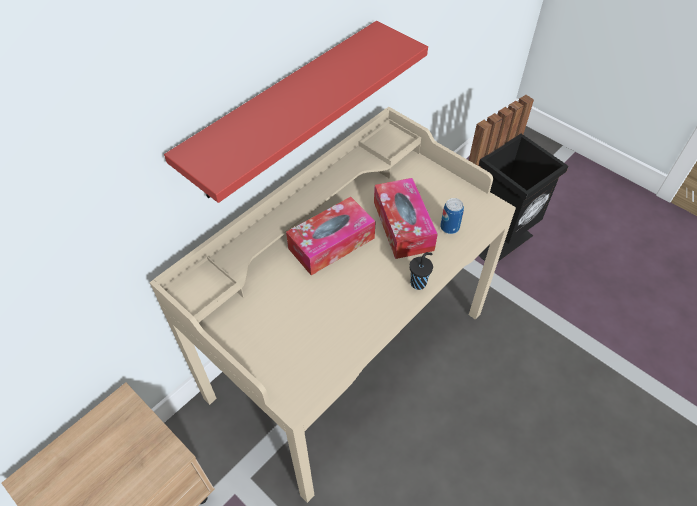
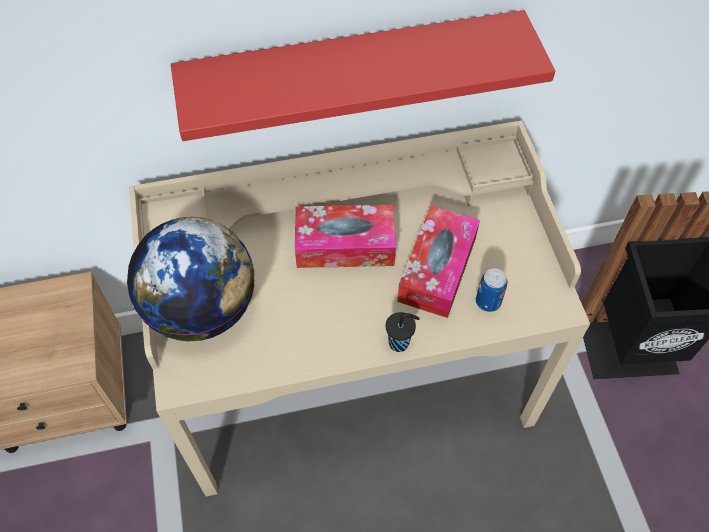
camera: 35 degrees right, 5 degrees up
none -> globe [127,217,255,341]

